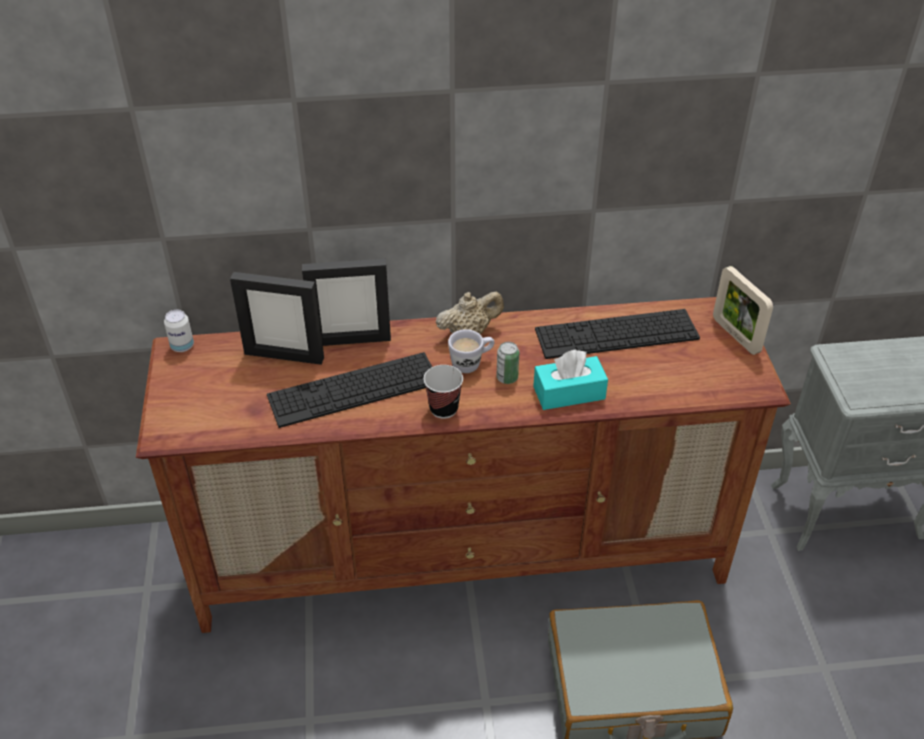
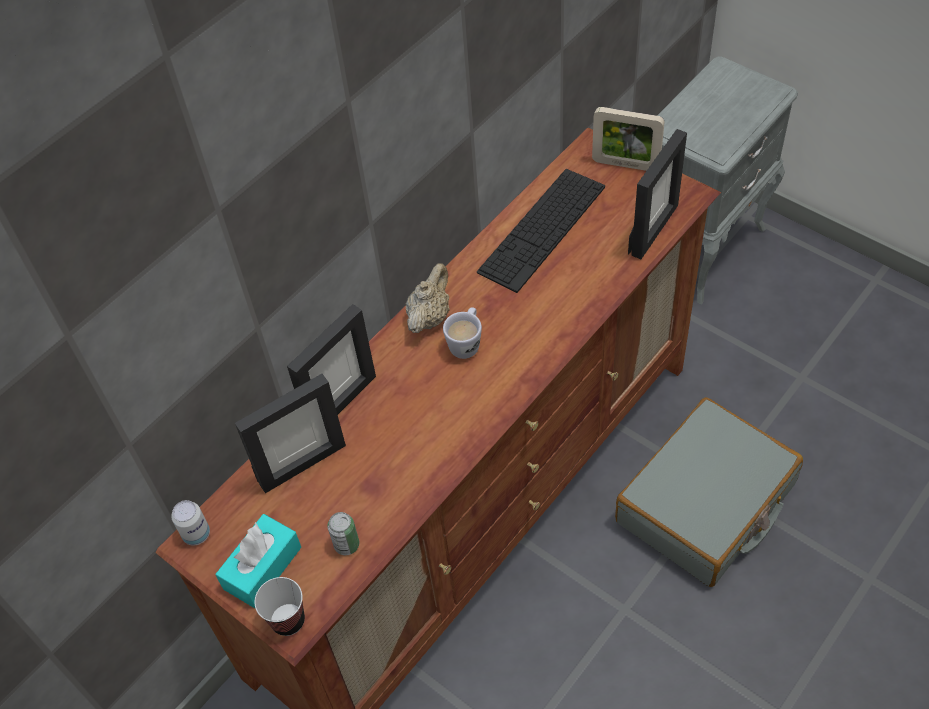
camera: 40 degrees left, 10 degrees up
keyboard [267,352,432,428] -> none
cup [424,365,463,419] -> cup moved to [254,577,305,636]
can [496,342,519,384] -> can moved to [328,512,359,555]
turquoise tissue box [533,350,608,410] -> turquoise tissue box moved to [215,514,301,608]
none -> picture frame [628,129,687,259]

